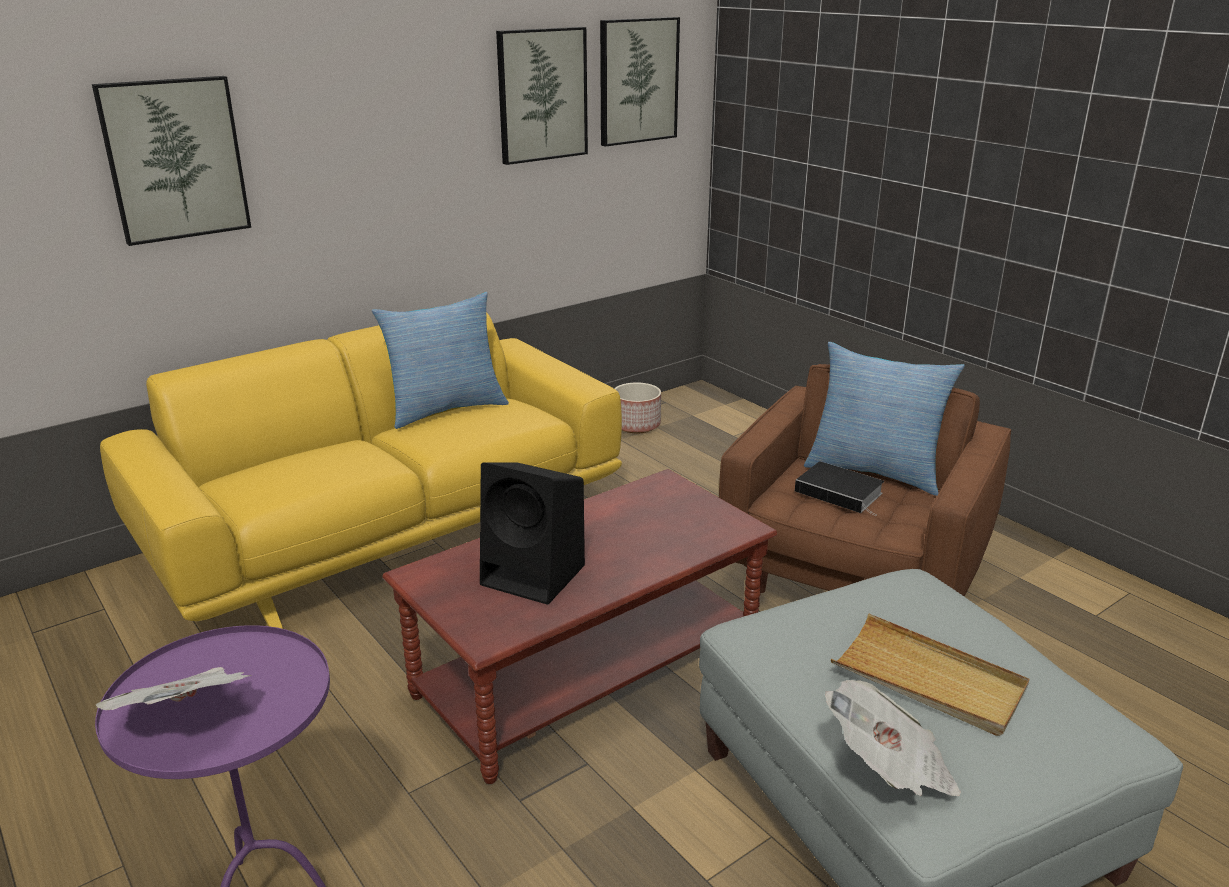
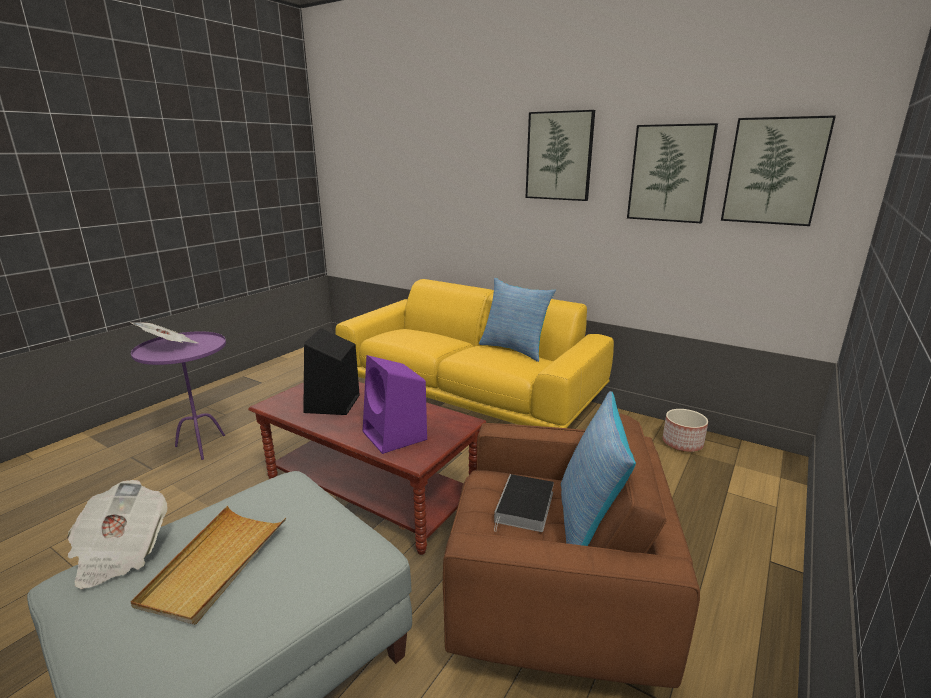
camera: 70 degrees right, 5 degrees down
picture [92,76,251,246] -> picture moved to [525,110,595,201]
none -> purple speaker [363,355,427,454]

